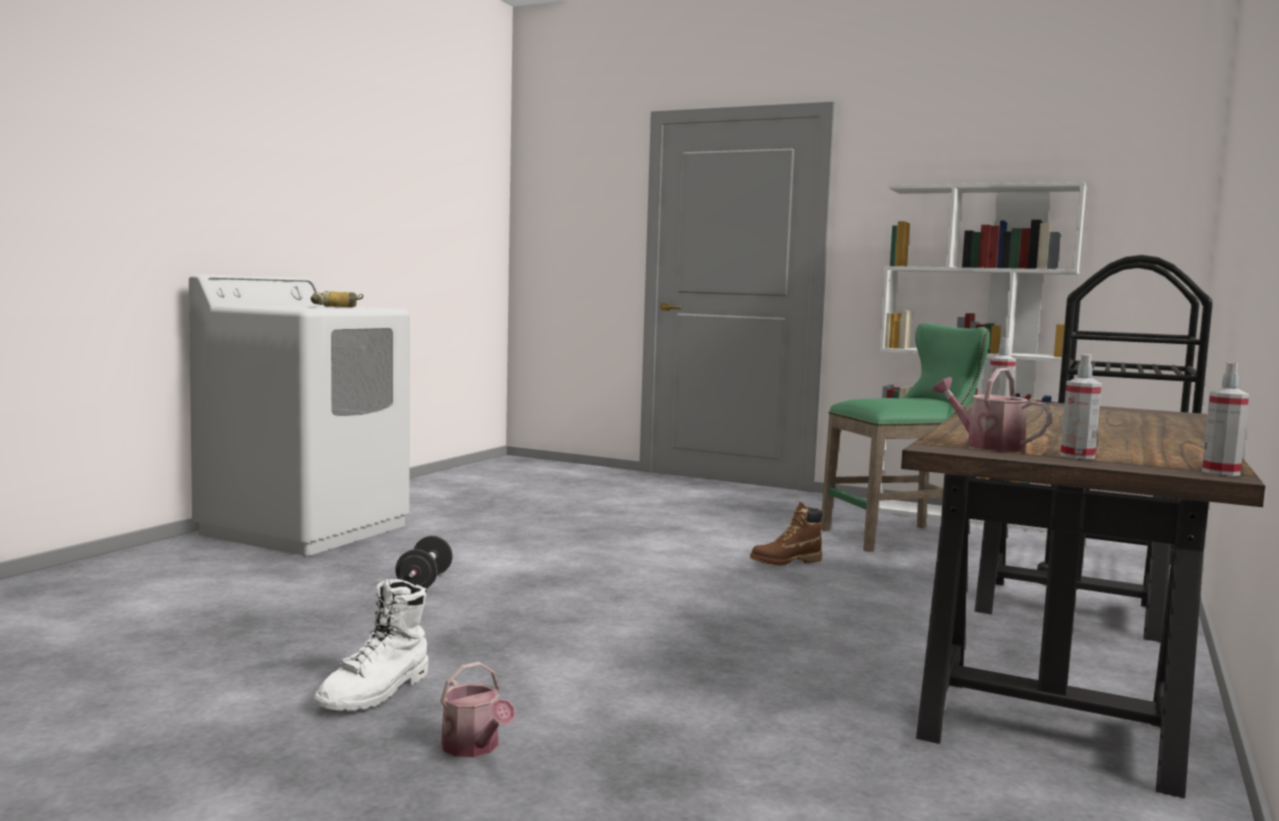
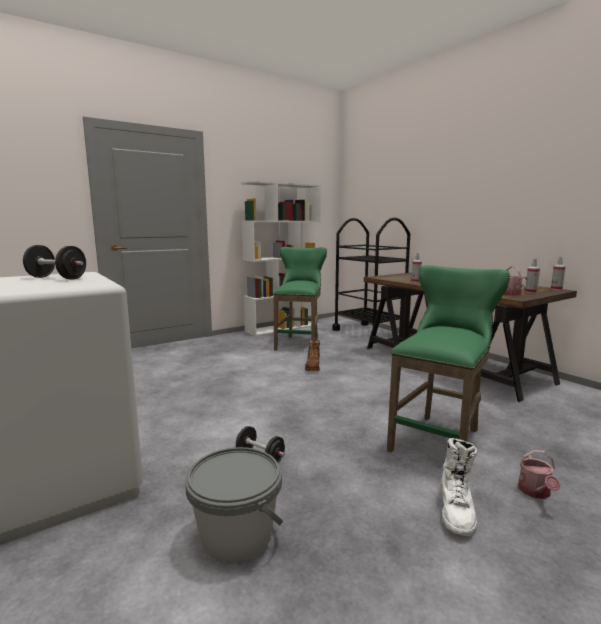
camera: 60 degrees left, 5 degrees up
power drill [311,291,363,307] -> black dumbbell [23,245,86,280]
white boot [314,579,428,711] -> white boot turned 45 degrees clockwise [440,438,478,536]
watering can [440,662,516,757] -> watering can turned 105 degrees clockwise [518,450,561,499]
none -> grey bucket [185,447,283,563]
none -> green stool [387,265,510,453]

